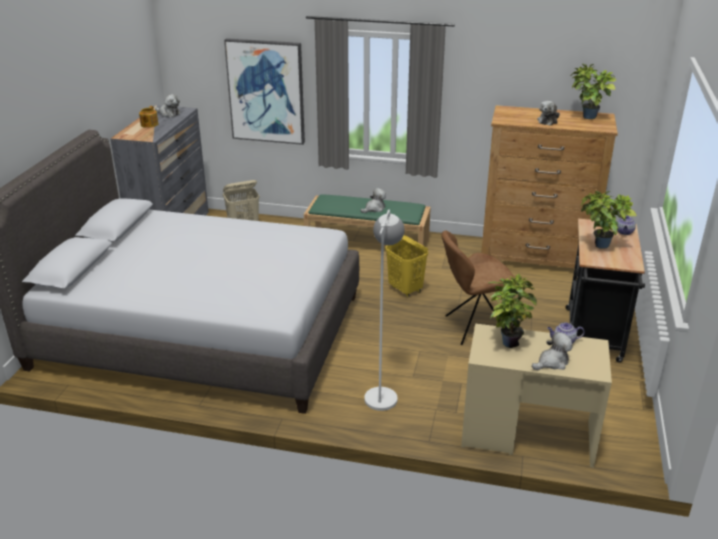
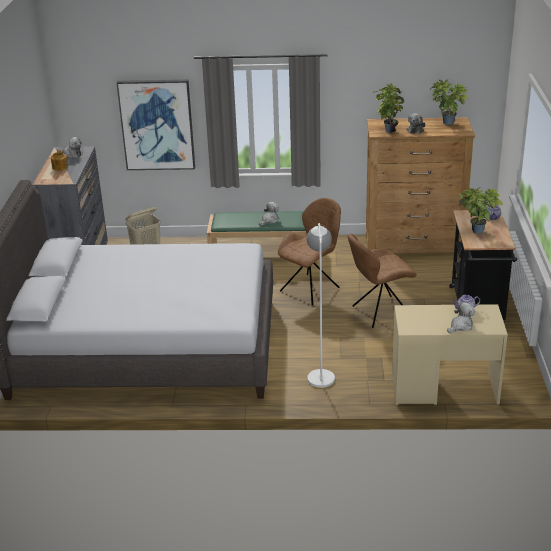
camera: 10 degrees left, 0 degrees up
yellow laundry basket [385,235,428,297] -> brown chair [278,198,341,305]
potted plant [487,274,537,348] -> potted plant moved to [372,83,404,133]

